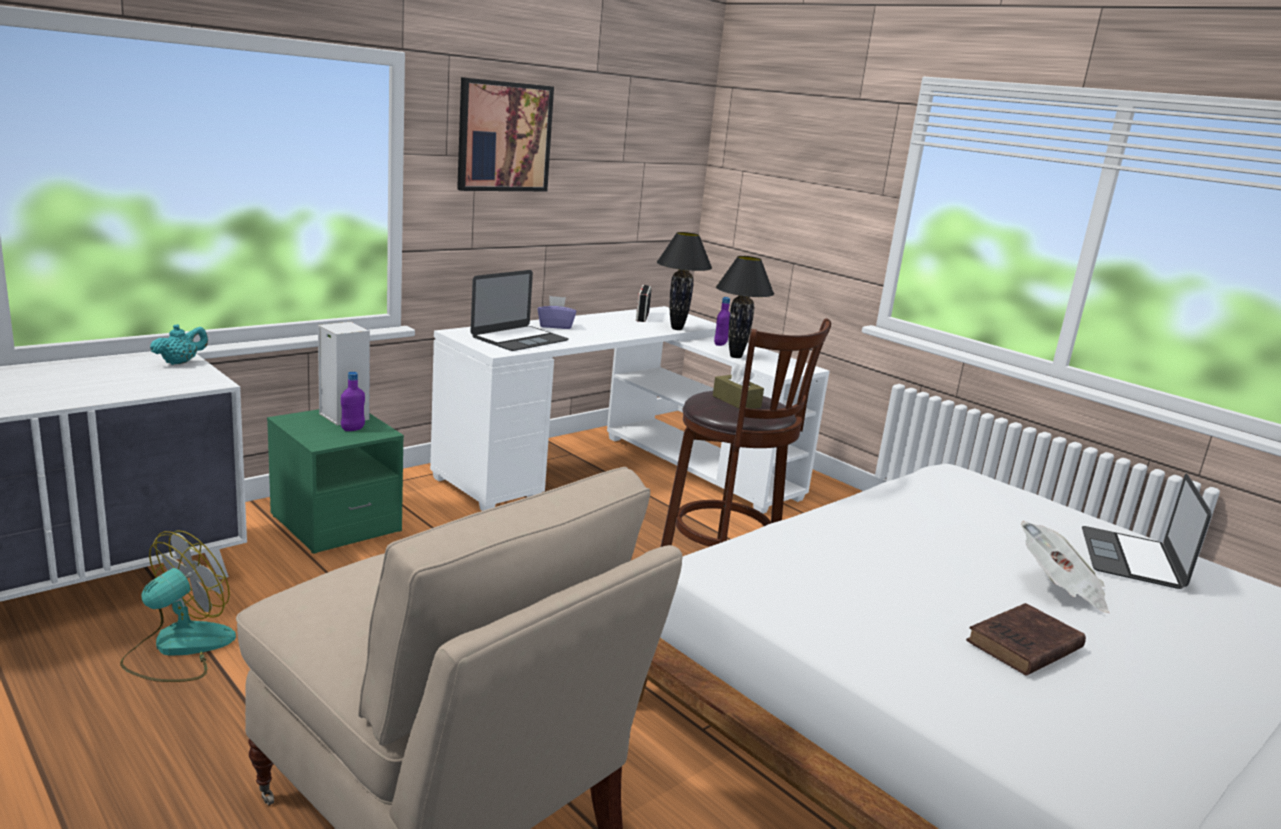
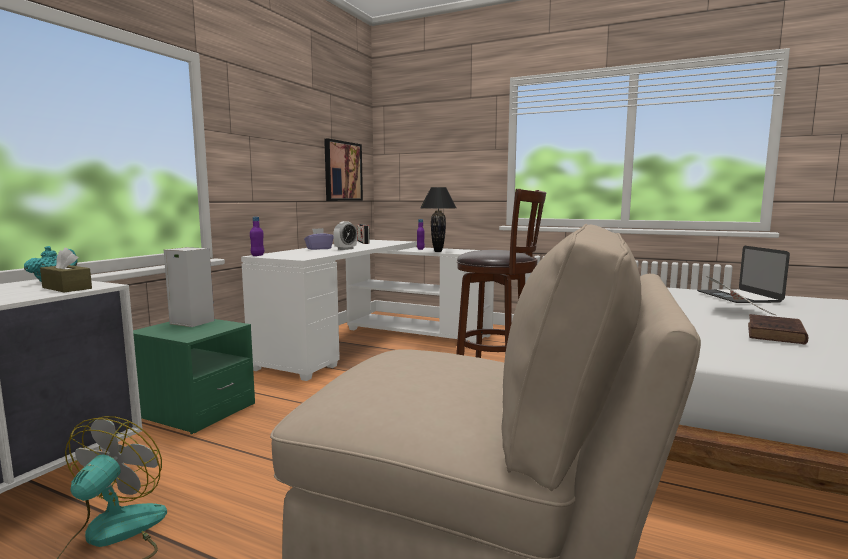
camera: 20 degrees left, 10 degrees down
purple bottle [341,372,365,431] -> purple bottle moved to [250,217,264,256]
picture [457,77,554,191] -> picture moved to [324,139,363,201]
laptop [471,270,569,351] -> none
black table lamp [657,232,712,330] -> none
brown tissue box [713,363,764,409] -> brown tissue box moved to [40,248,92,292]
none -> alarm clock [333,221,357,250]

